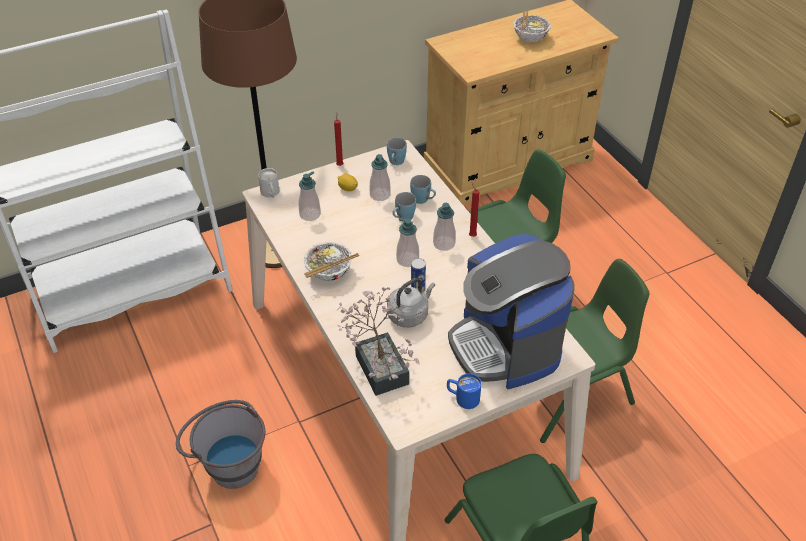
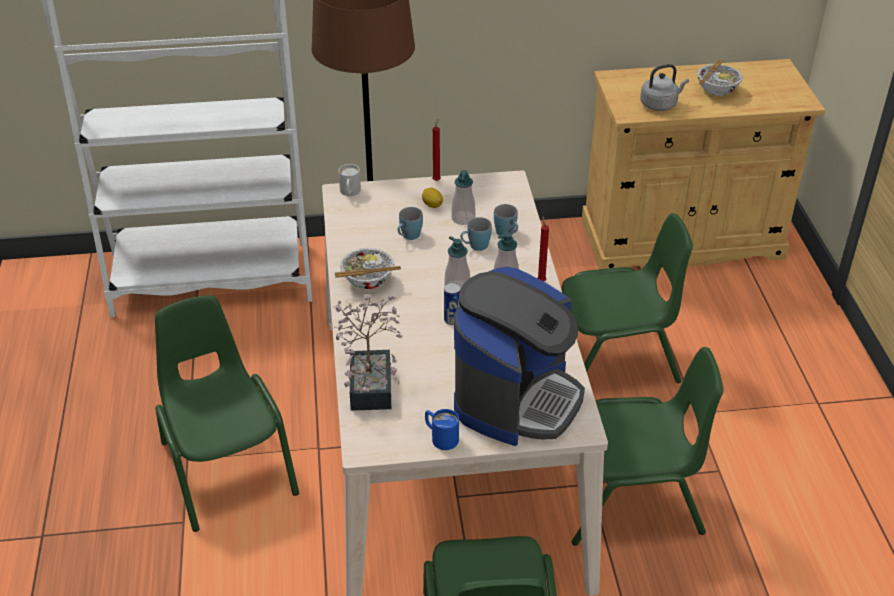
camera: 20 degrees right, 5 degrees down
grey bucket [176,400,265,489] -> green chair [155,295,299,532]
soap dispenser [299,171,321,221] -> none
blue mug [387,138,407,165] -> blue mug moved to [398,207,423,240]
grey kettle [387,278,435,327] -> grey kettle moved to [640,64,689,111]
coffee machine [448,234,574,389] -> coffee machine turned 150 degrees counterclockwise [454,267,585,446]

